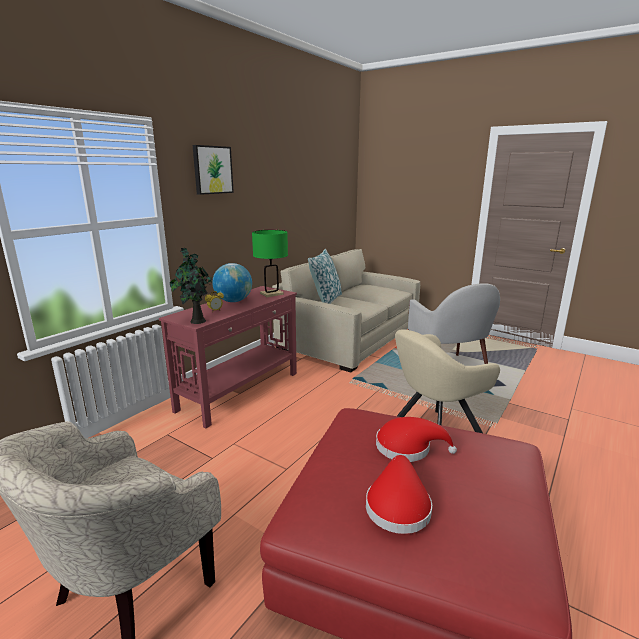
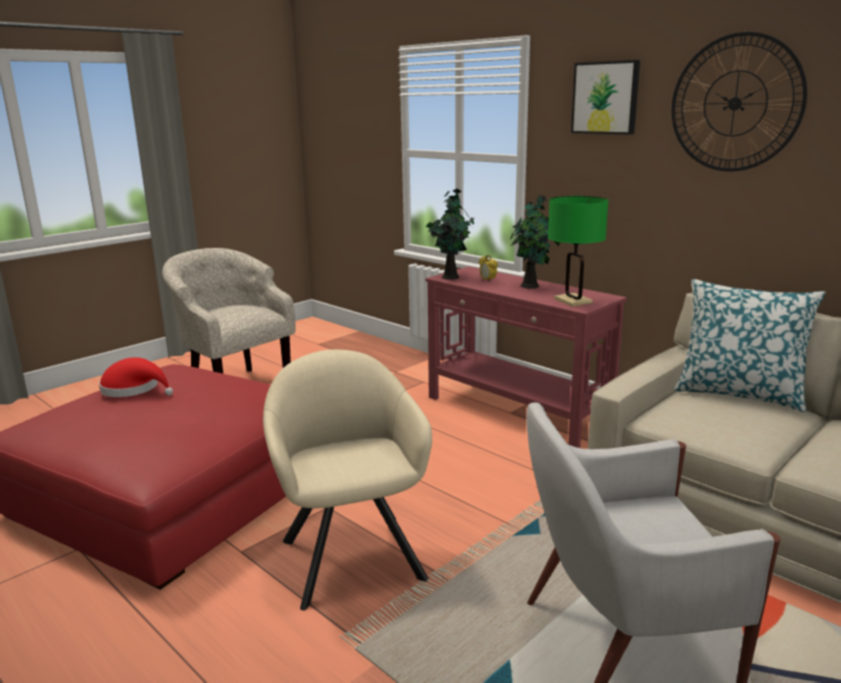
camera: 100 degrees right, 0 degrees up
globe [212,263,252,302] -> potted plant [510,195,561,289]
red hat [376,417,457,462] -> none
none -> wall clock [671,32,807,172]

